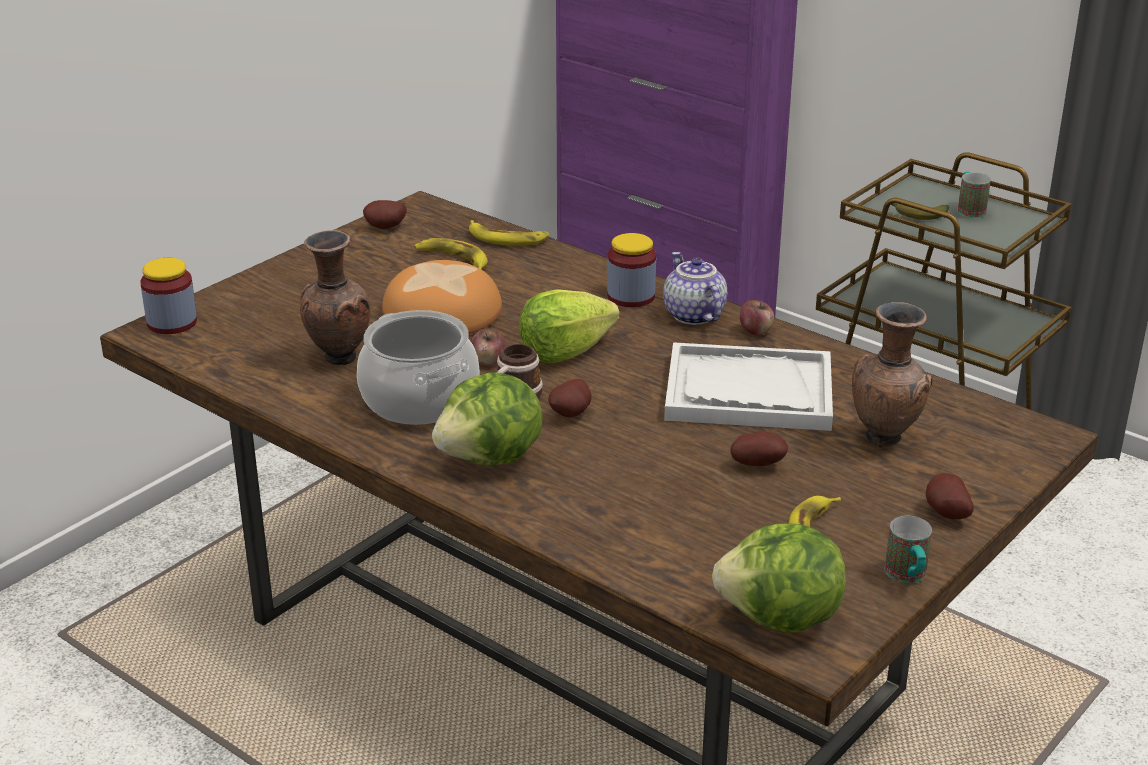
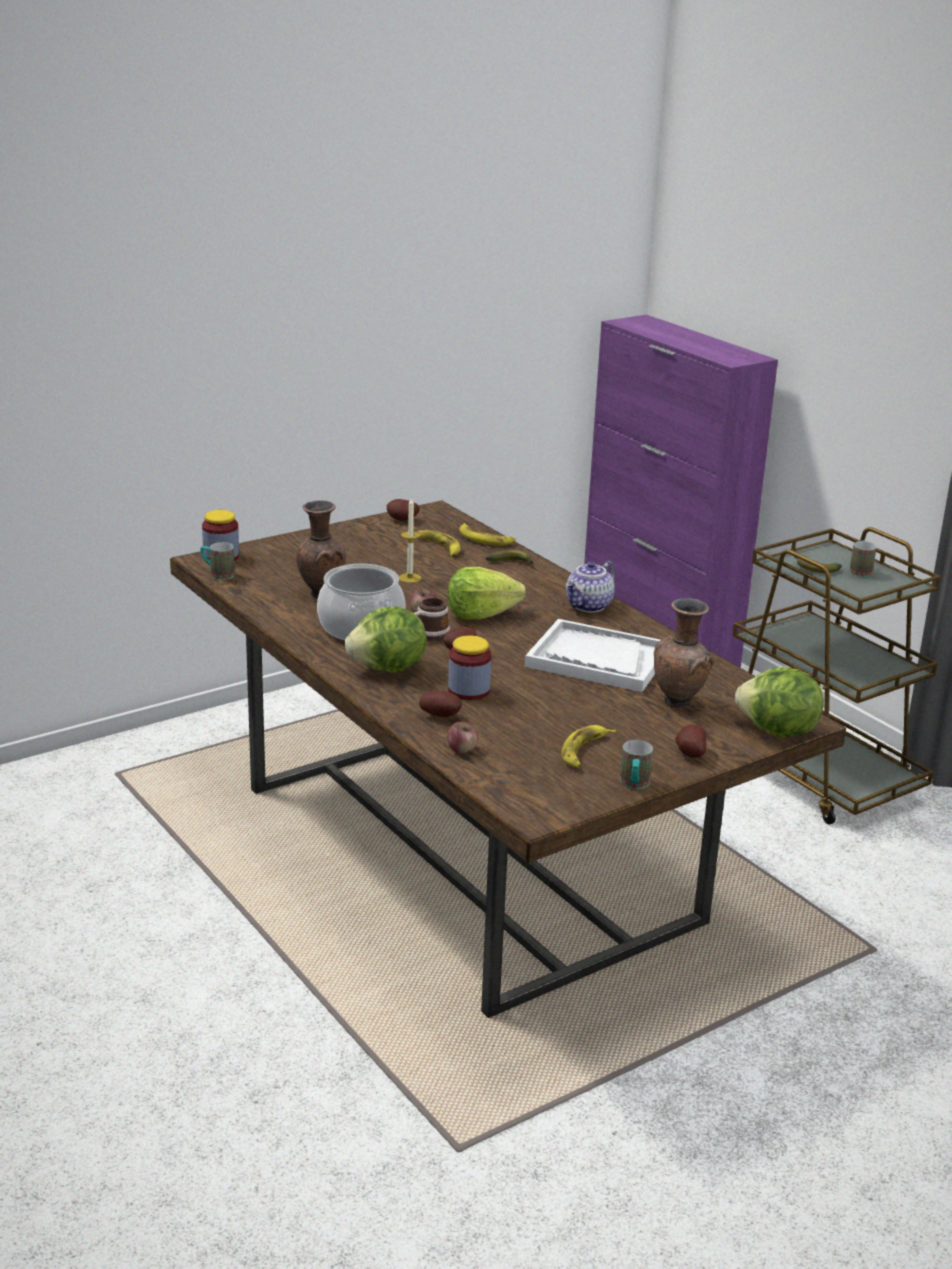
camera: 15 degrees right, 5 degrees down
bread [382,260,502,334] -> candle [399,497,422,583]
jar [607,233,656,307] -> jar moved to [448,635,492,700]
teapot [663,252,727,325] -> teapot turned 135 degrees counterclockwise [566,561,615,613]
lettuce [712,523,846,633] -> lettuce moved to [735,667,823,737]
potato [730,432,788,466] -> potato moved to [419,691,462,717]
apple [740,300,774,335] -> apple moved to [447,722,478,754]
none -> mug [200,542,235,580]
none -> banana [486,550,534,564]

